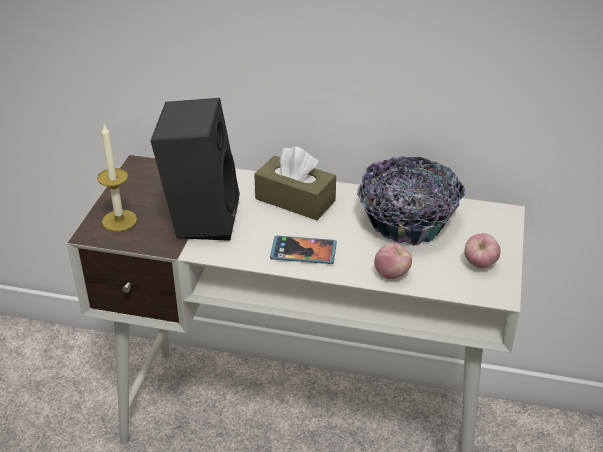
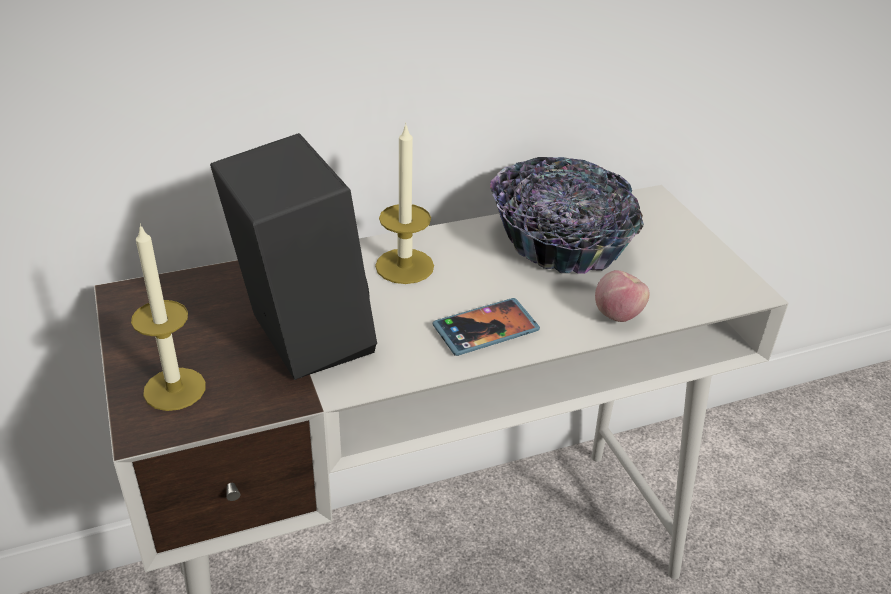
camera: 35 degrees left, 0 degrees up
brown tissue box [254,146,336,220] -> candle [375,122,434,284]
apple [464,233,501,269] -> none

